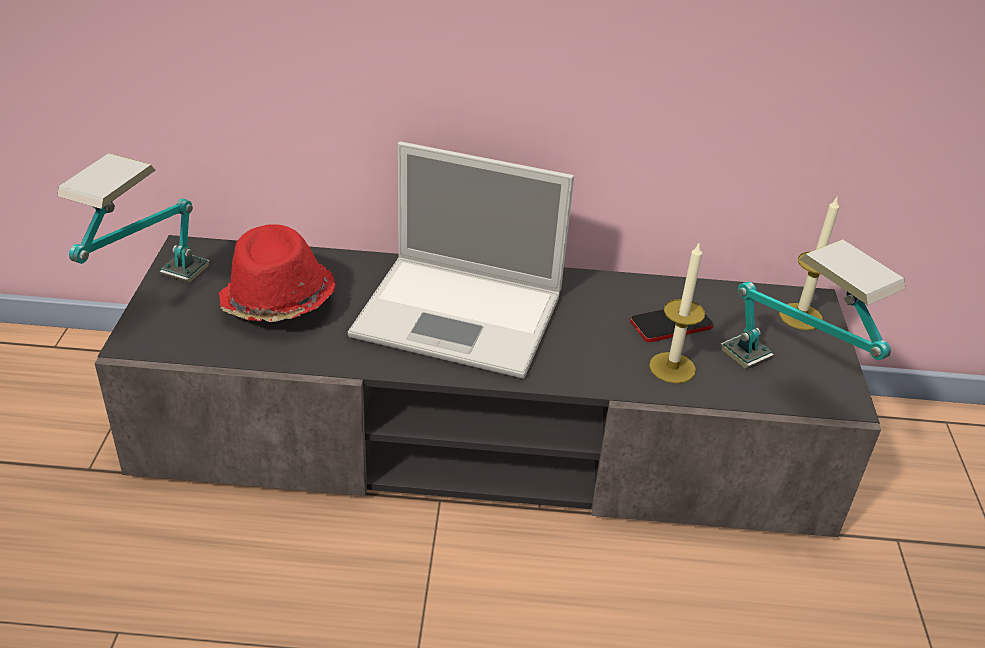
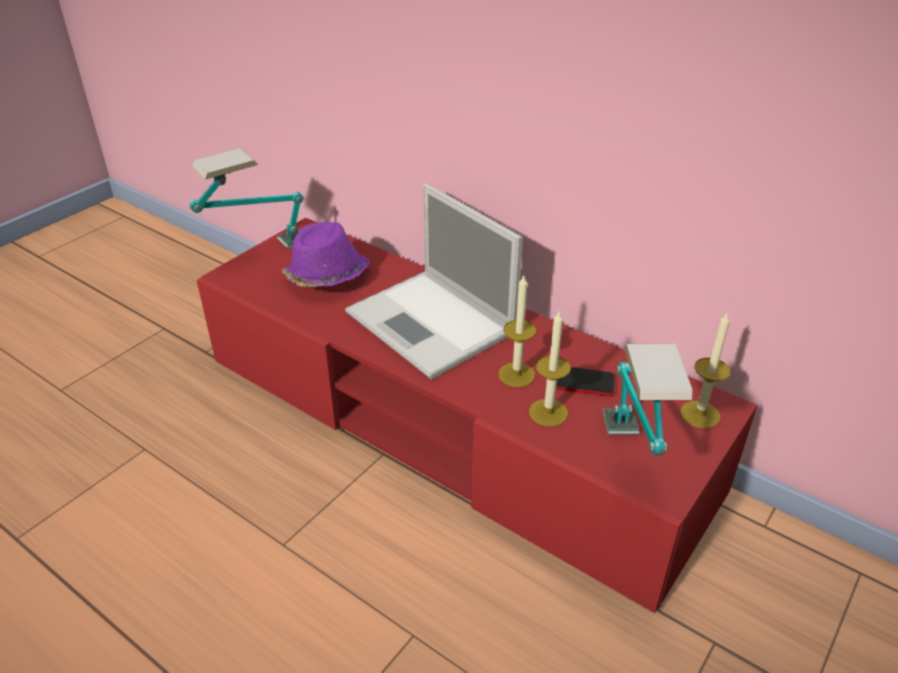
camera: 35 degrees right, 0 degrees up
grey tv stand [95,235,881,537] -> red tv stand [197,218,757,613]
red hat [219,224,335,322] -> purple hat [282,222,370,287]
none -> candle [498,275,536,387]

